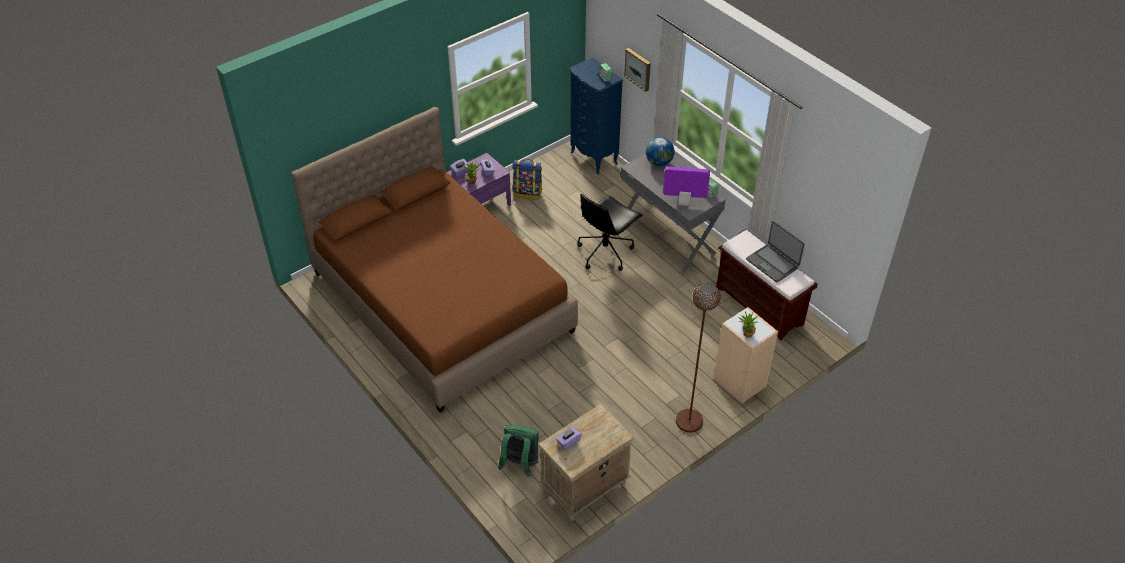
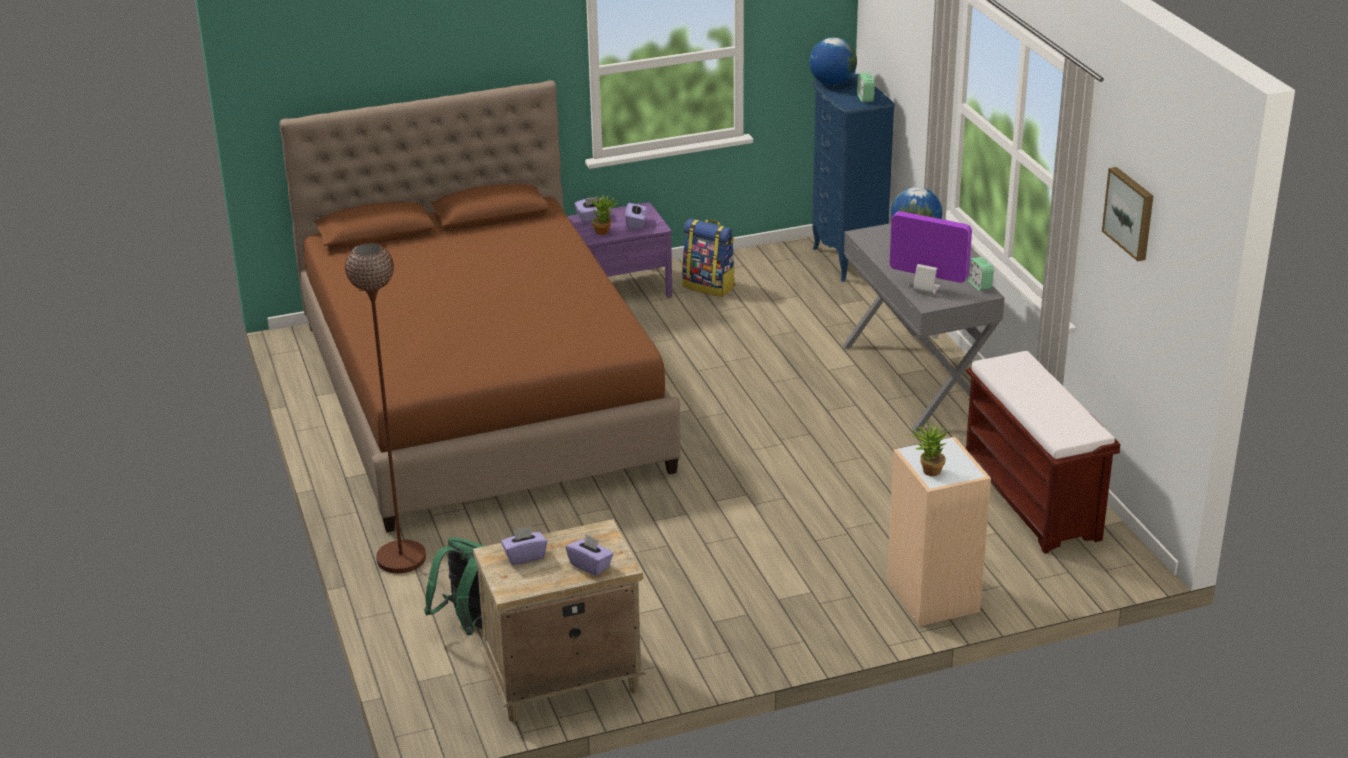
camera: 20 degrees right, 15 degrees down
black office chair [577,194,642,271] -> none
picture [624,48,651,92] -> picture moved to [1102,167,1153,261]
brown floor lamp [676,283,721,433] -> brown floor lamp moved to [345,243,426,573]
laptop [746,221,805,282] -> none
none -> purple tissue box [566,534,613,576]
none -> globe [809,37,857,86]

